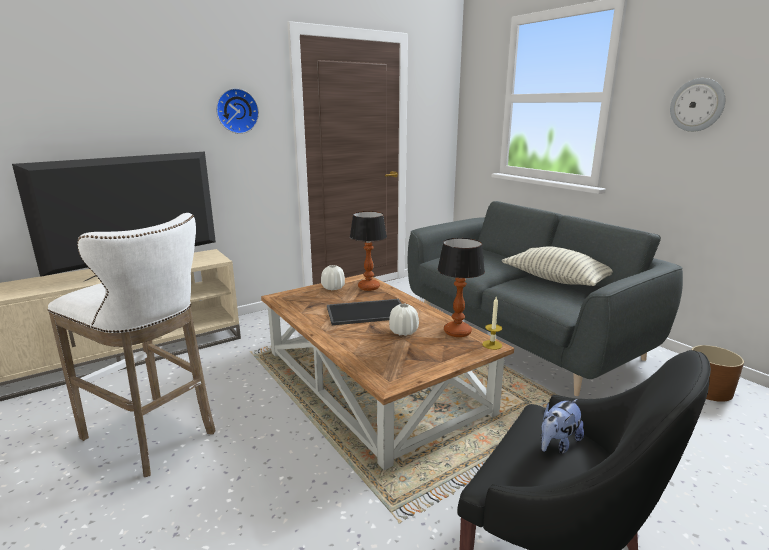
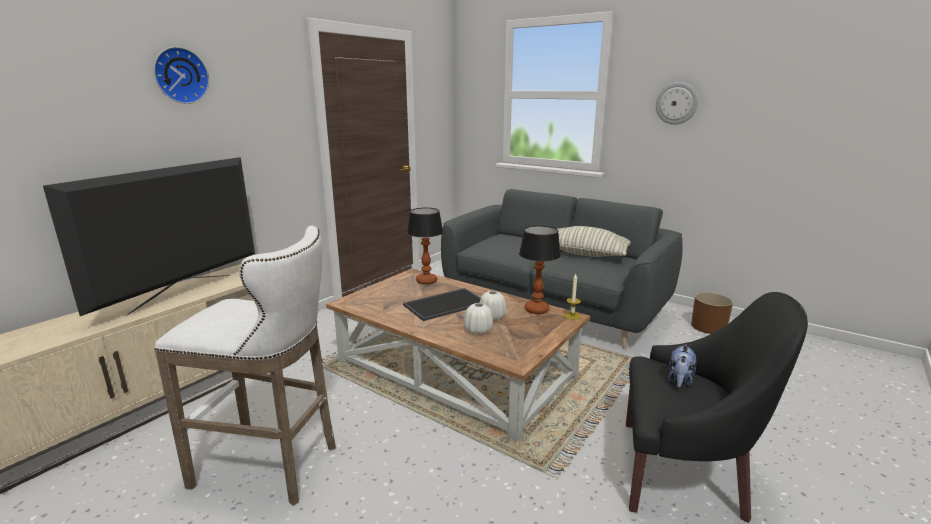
camera: 20 degrees left, 0 degrees up
wall clock [216,88,259,134] -> wall clock moved to [153,47,209,104]
white vase [321,265,345,290] -> white vase moved to [464,303,493,334]

